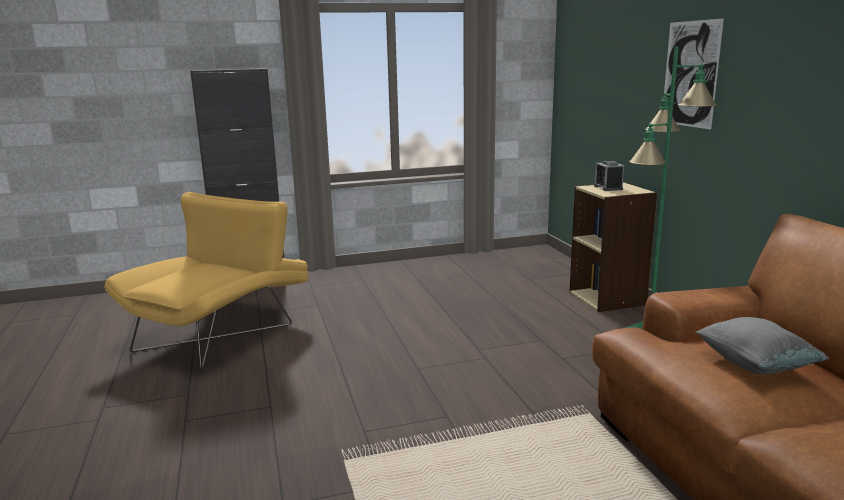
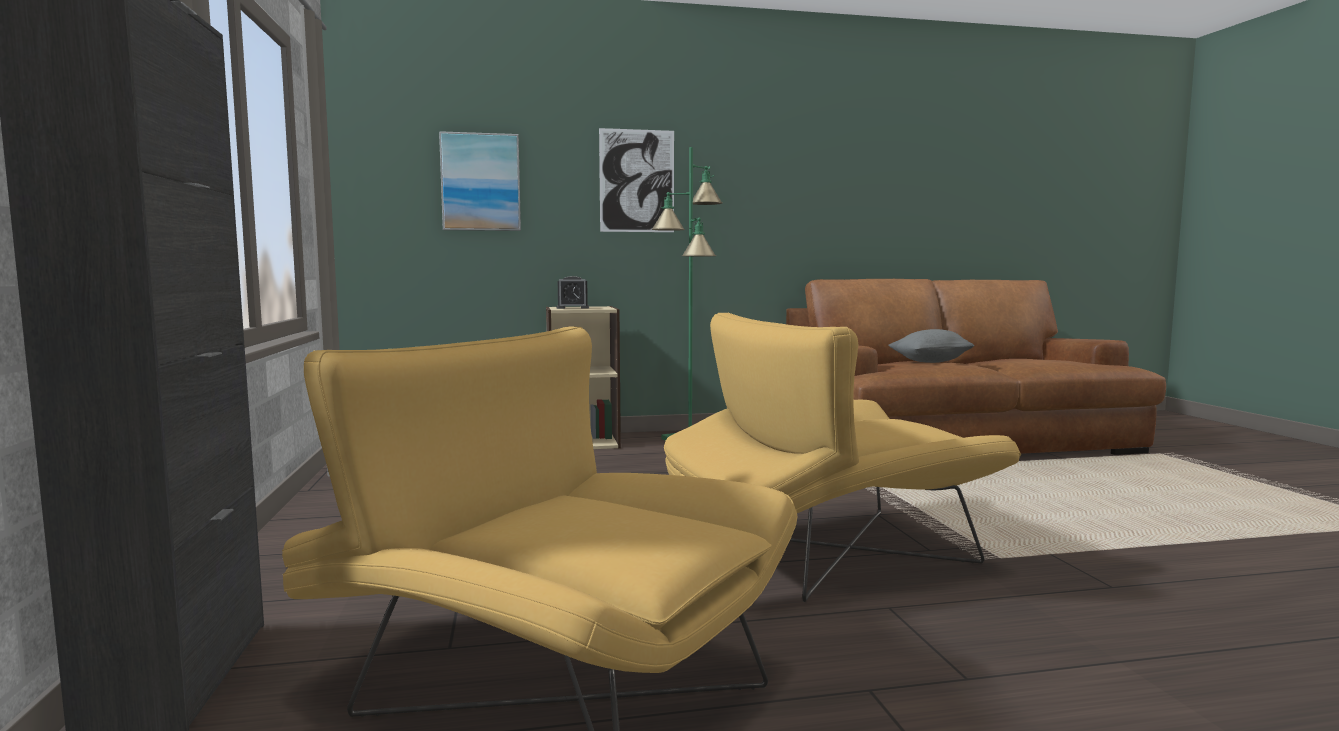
camera: 85 degrees left, 10 degrees down
none -> picture [439,131,521,231]
none -> yellow armchair [664,312,1021,602]

